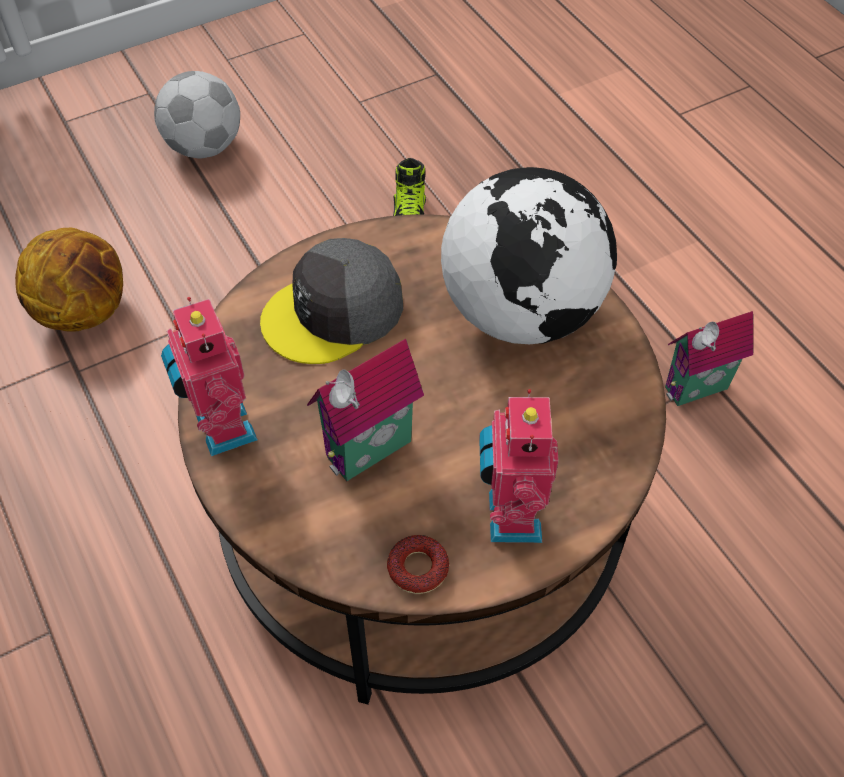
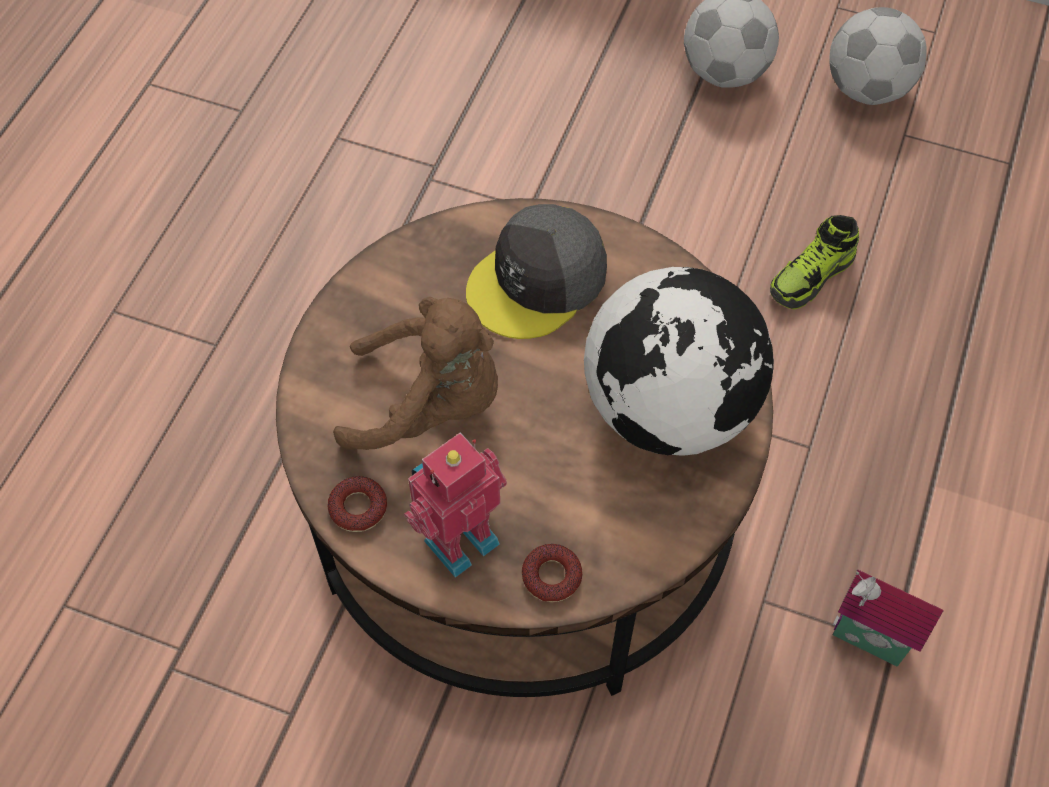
camera: 50 degrees right, 5 degrees up
basketball [15,228,123,332] -> none
toy robot [161,297,258,456] -> none
grey cap [260,238,403,364] -> grey cap turned 60 degrees counterclockwise [466,204,607,339]
toy house [307,339,424,481] -> brown plush toy [333,297,498,450]
none -> donut [522,544,582,602]
none -> football [829,7,927,105]

